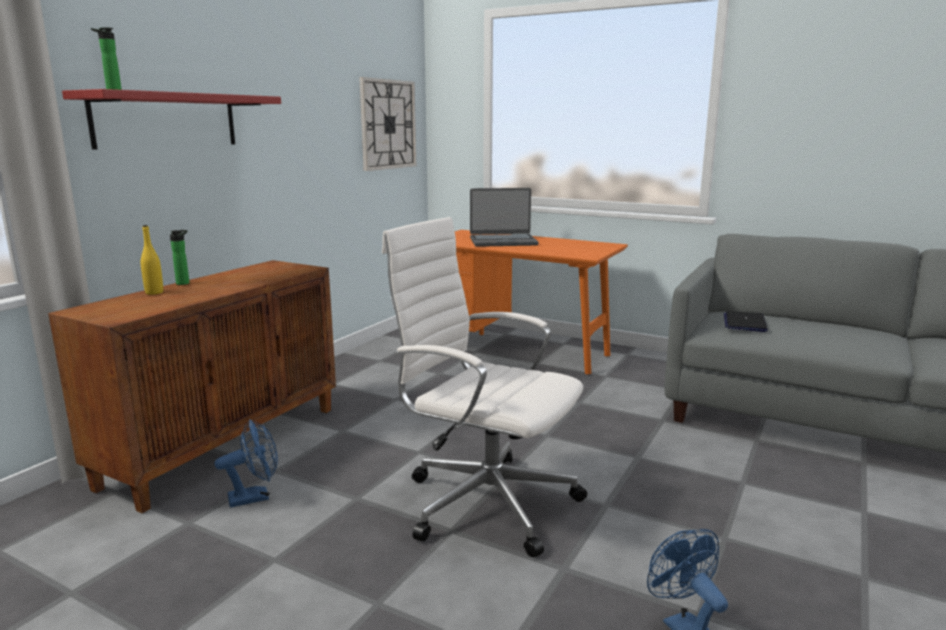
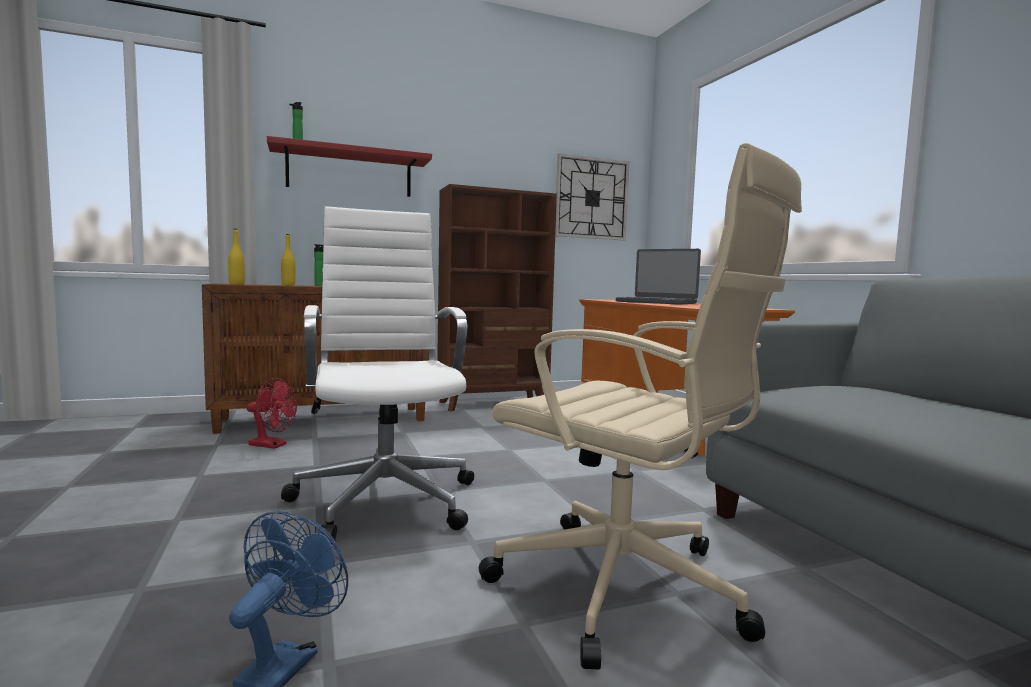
camera: 40 degrees right, 10 degrees down
blue fan [214,419,278,507] -> red fan [247,378,297,449]
laptop [724,311,768,332] -> none
none -> yellow bottle [228,229,245,285]
none -> brown bookcase [437,184,557,411]
none -> beige office chair [479,143,802,670]

